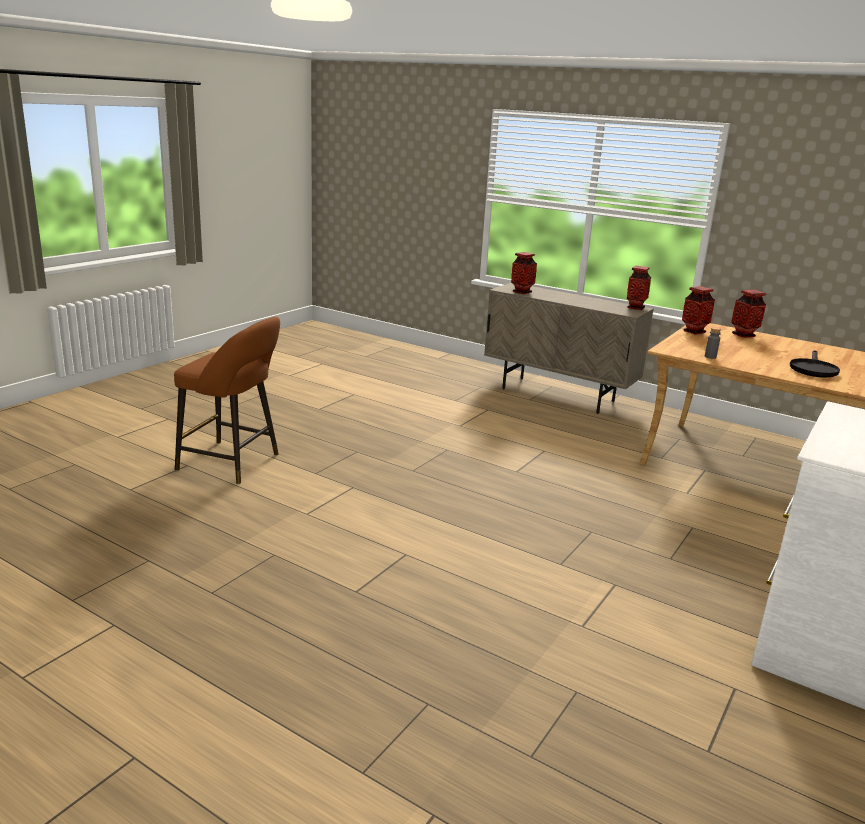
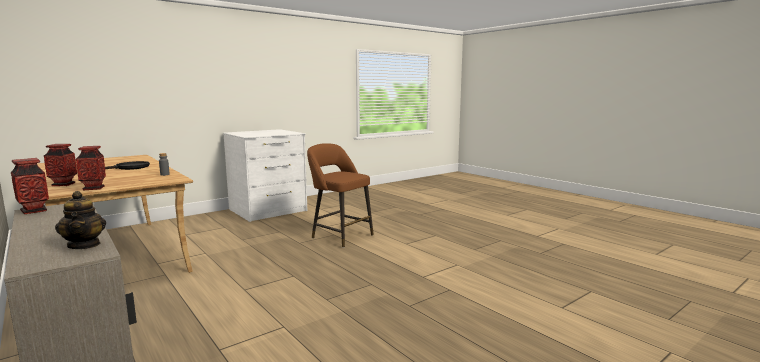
camera: 160 degrees left, 10 degrees down
brown stool [174,317,280,484] -> brown stool moved to [307,143,374,248]
vase [511,252,537,294] -> teapot [55,191,106,249]

